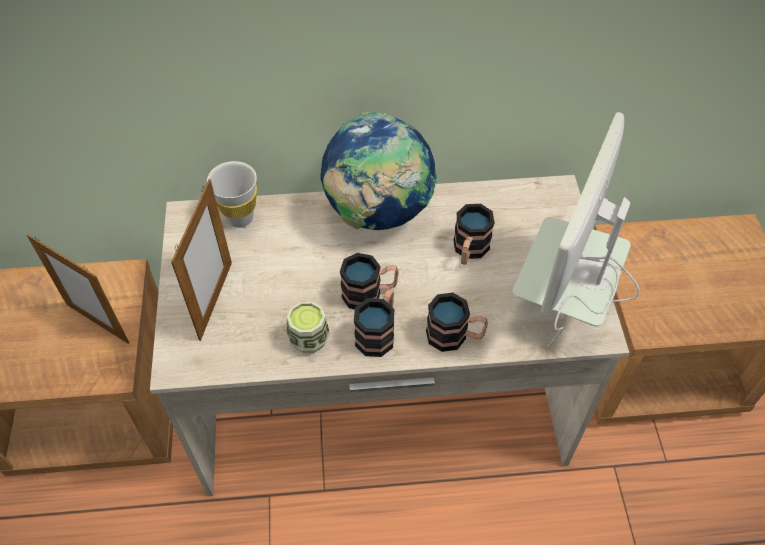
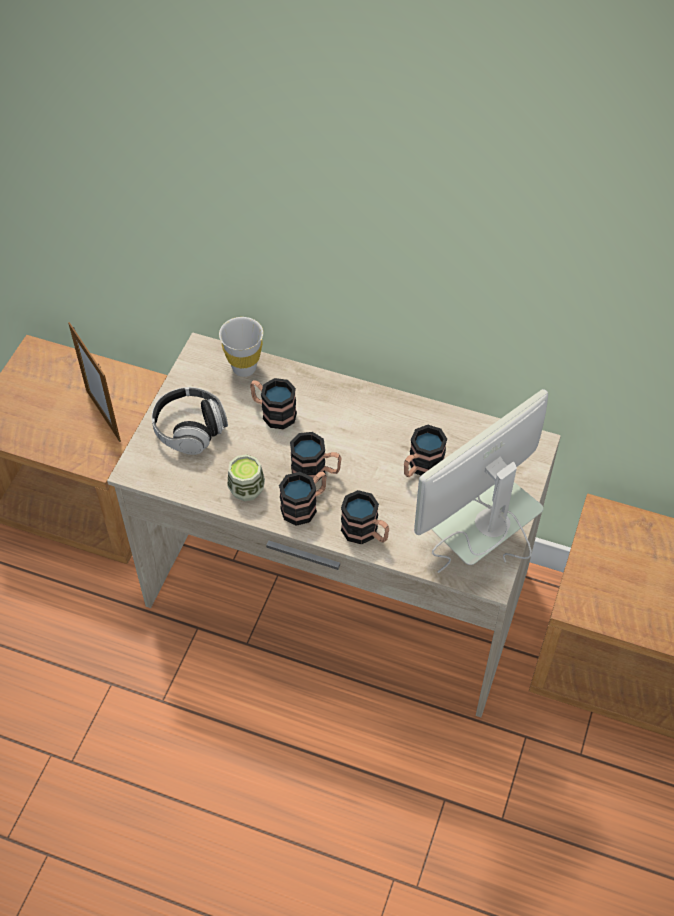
camera: 25 degrees right, 0 degrees up
picture frame [171,179,232,341] -> headphones [152,387,228,455]
globe [320,112,439,230] -> none
none -> mug [250,378,297,429]

